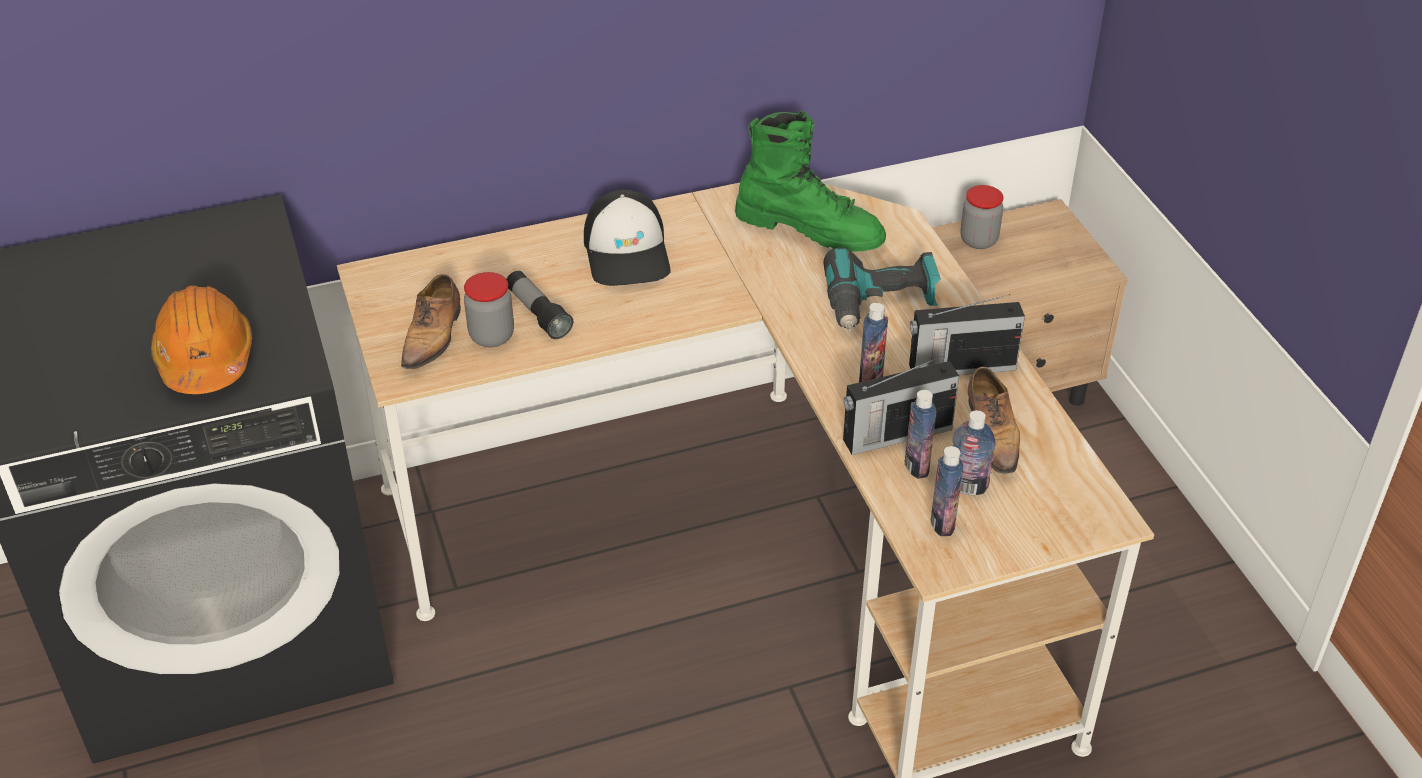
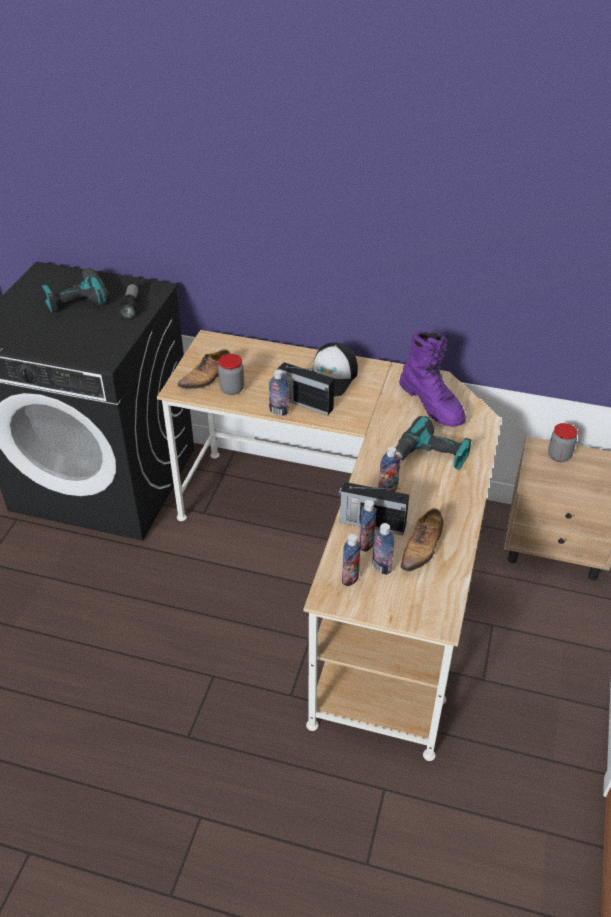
camera: 35 degrees right, 0 degrees up
orange hard hat [151,285,252,394] -> none
flashlight [507,271,573,339] -> flashlight moved to [119,280,140,318]
green boot [735,111,886,252] -> purple boot [399,331,466,427]
radio [909,294,1025,375] -> radio moved to [277,362,334,415]
none -> power drill [41,268,109,313]
none -> bottle [268,370,289,416]

